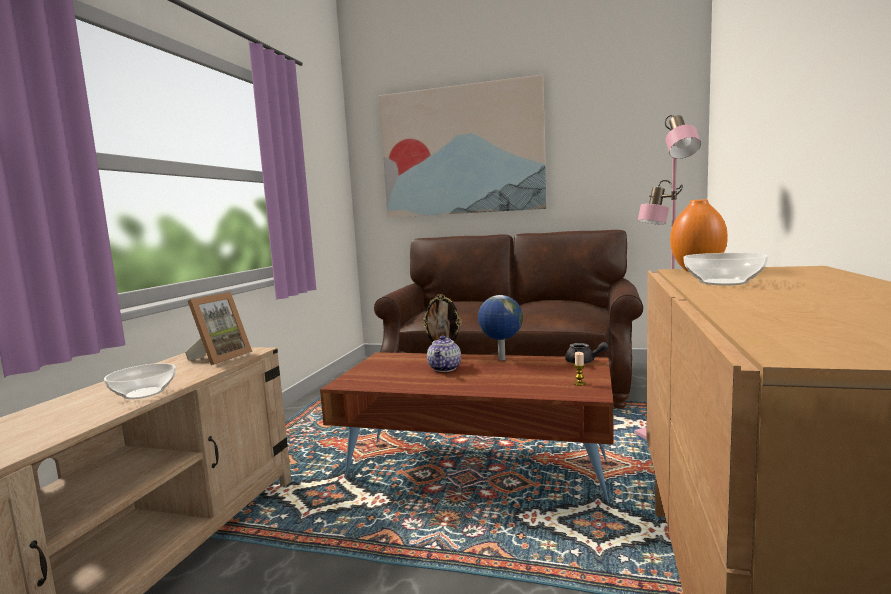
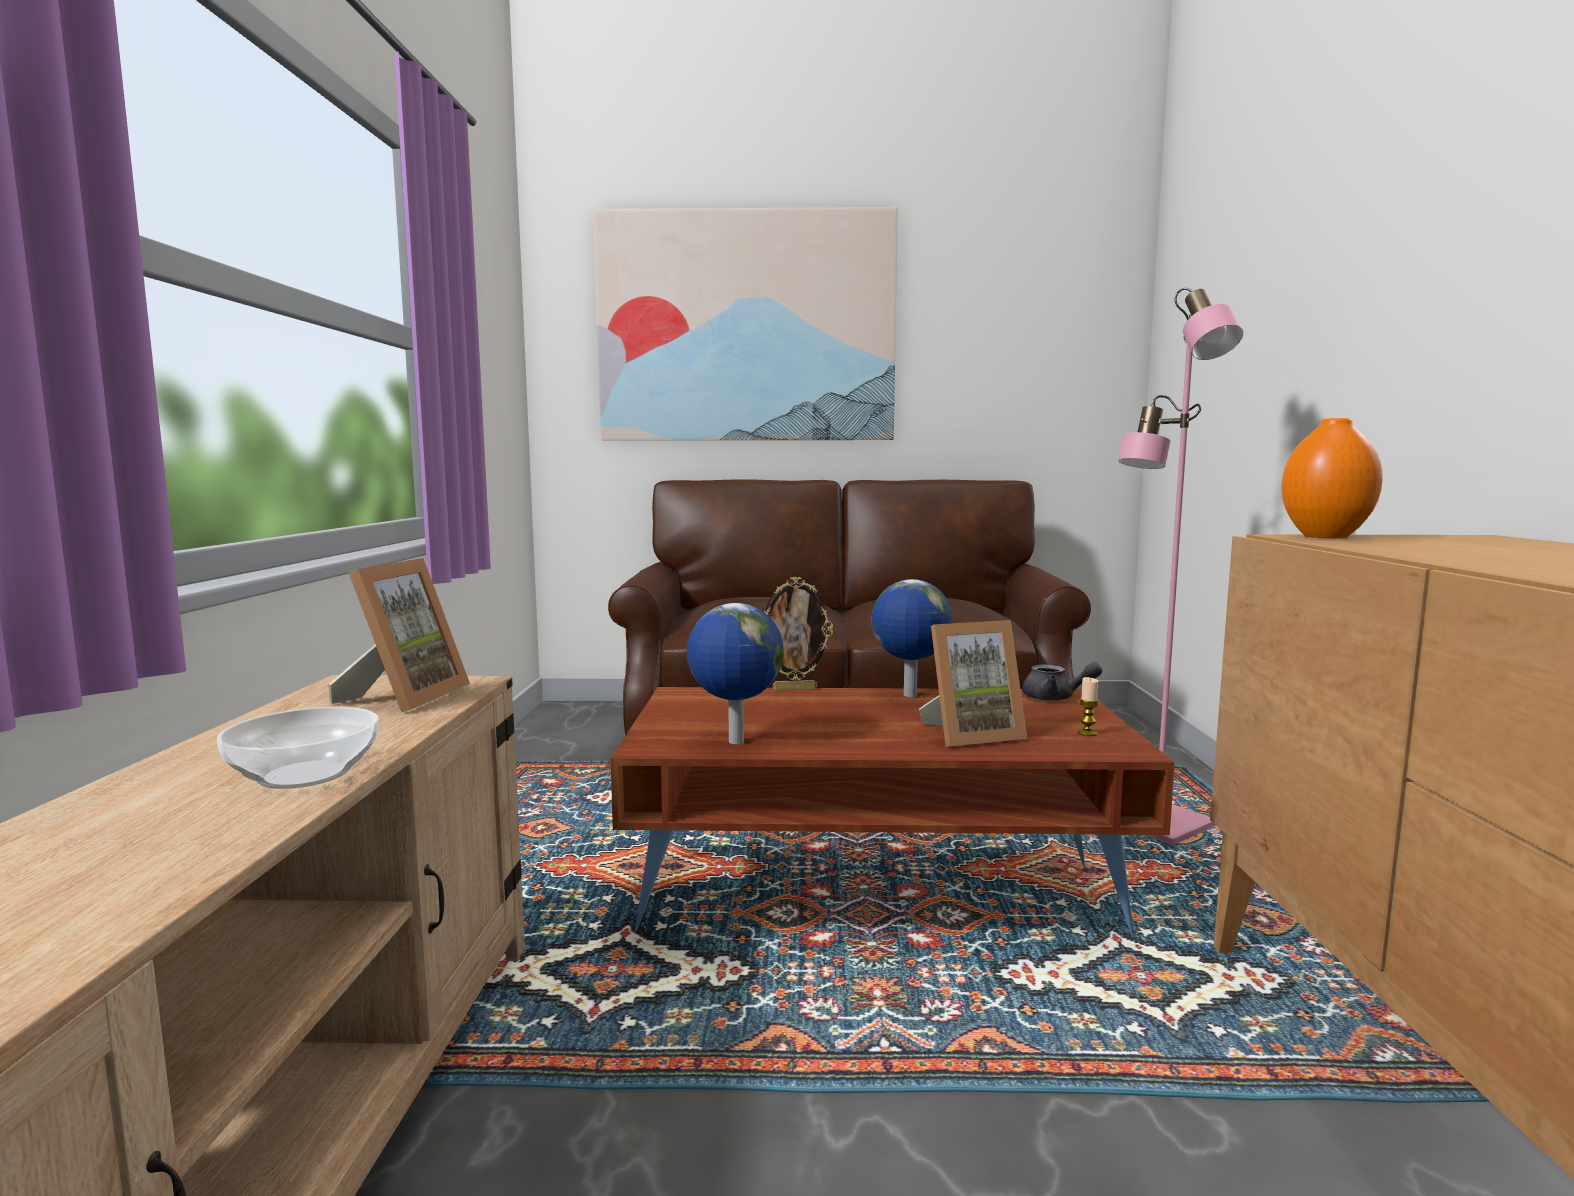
camera: 15 degrees left, 0 degrees up
teapot [427,336,461,372] -> none
bowl [684,253,768,285] -> none
none -> globe [687,603,783,744]
none -> picture frame [919,620,1027,747]

